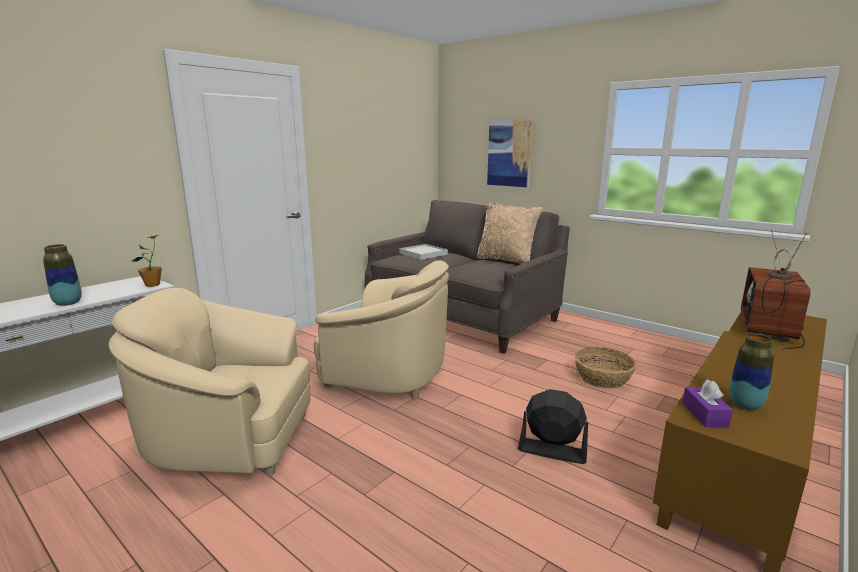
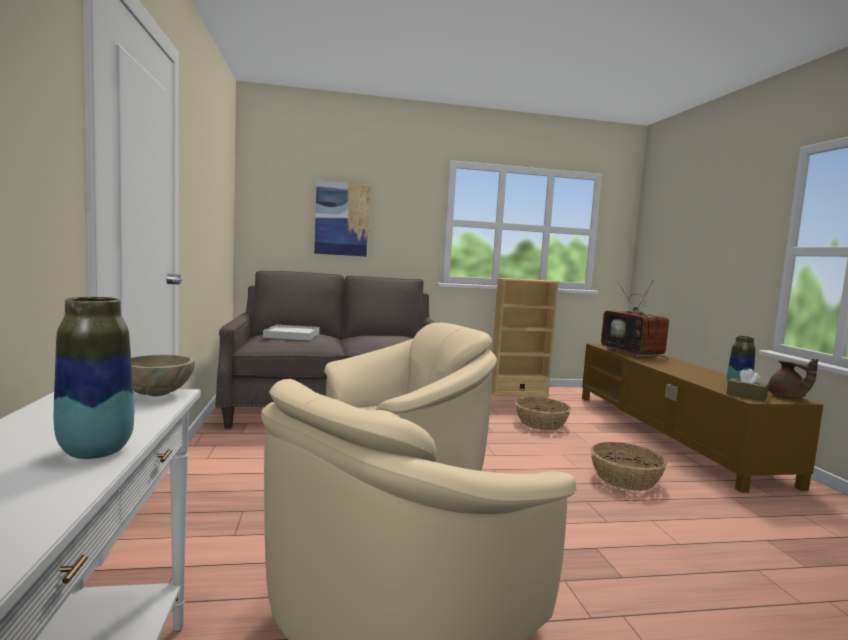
camera: 50 degrees left, 10 degrees down
potted plant [132,235,162,287] -> beige bowl [131,355,195,396]
beige pillow [477,202,542,264] -> none
black fan [518,389,588,464] -> basket [591,442,667,491]
purple tissue box [682,380,733,427] -> brown tissue box [726,369,769,401]
none -> beige bookcase [492,278,560,396]
none -> brown teapot [768,359,818,398]

